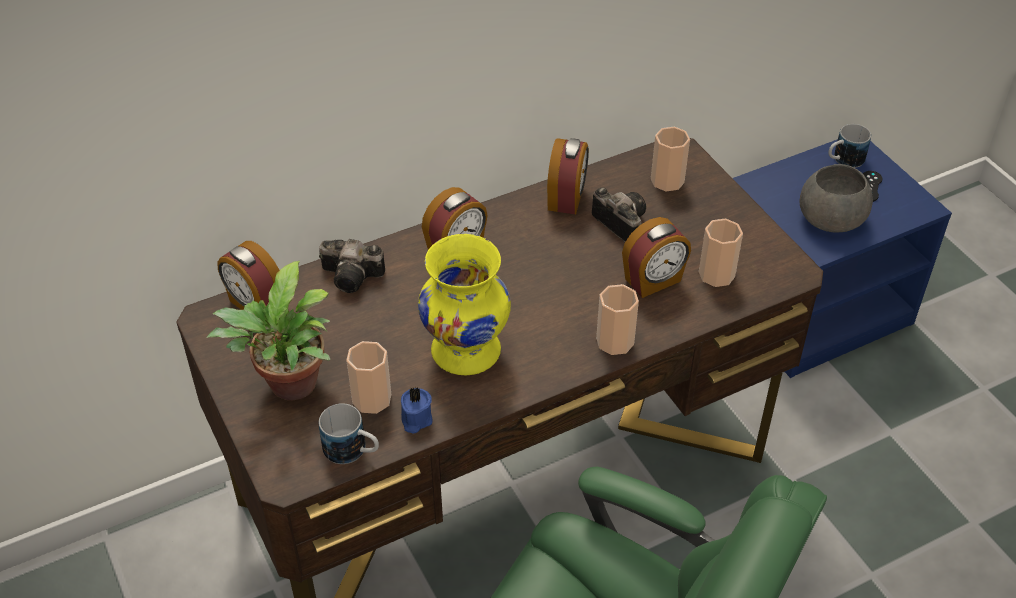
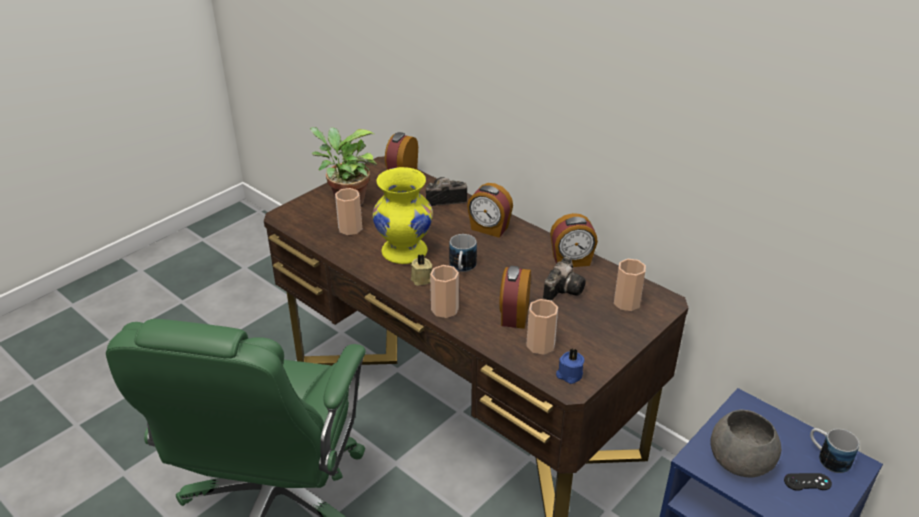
camera: 70 degrees right, 10 degrees down
camera [319,239,385,293] -> camera turned 90 degrees clockwise [426,177,467,206]
mug [319,403,379,464] -> mug moved to [449,234,477,272]
blue candle [401,387,433,433] -> blue candle moved to [556,348,584,384]
alarm clock [622,217,691,298] -> alarm clock turned 60 degrees clockwise [499,266,531,329]
none -> beige candle [411,254,432,286]

